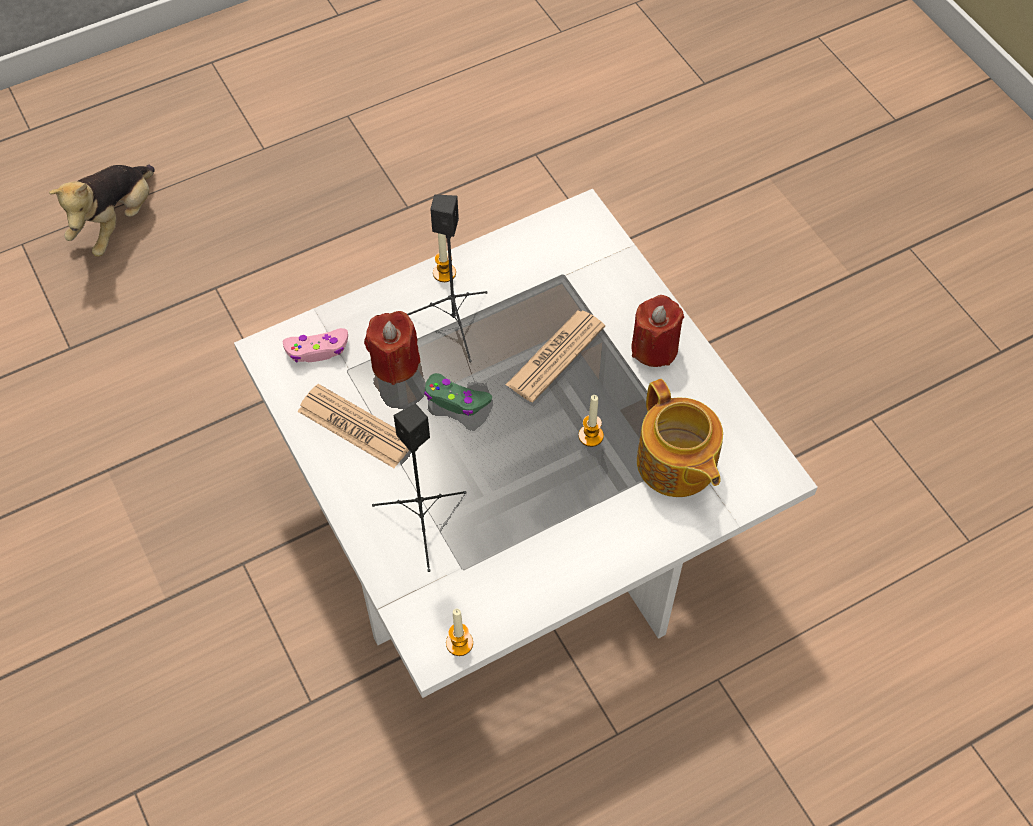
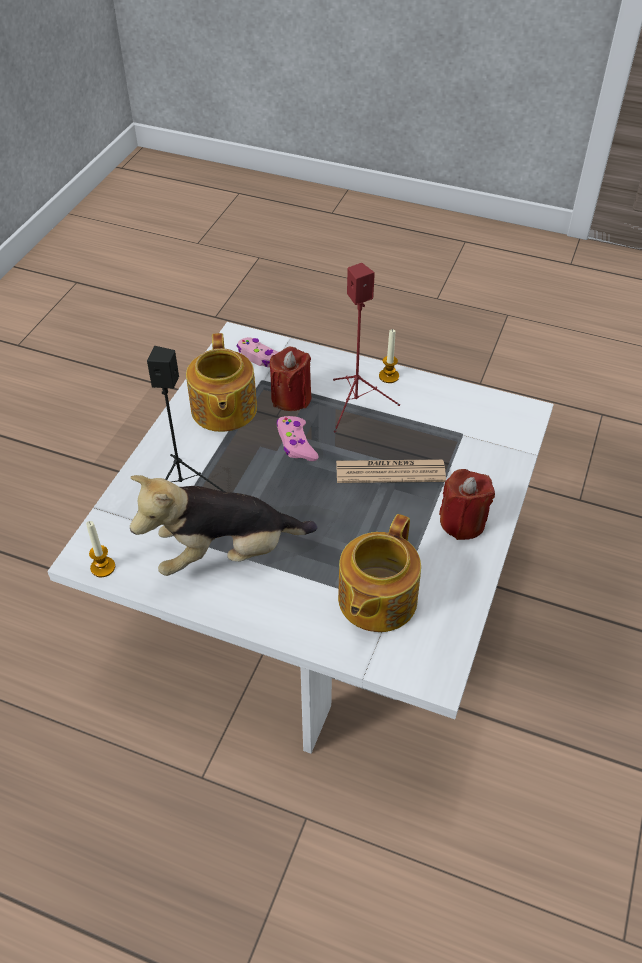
camera: 50 degrees right, 10 degrees down
plush toy [49,164,155,256] -> plush toy moved to [130,475,317,576]
newspaper [297,384,409,468] -> teapot [186,333,257,432]
black speaker [407,195,488,362] -> red speaker [333,263,400,433]
green game controller [424,373,492,416] -> pink game controller [276,416,318,461]
candle [578,395,604,447] -> none

